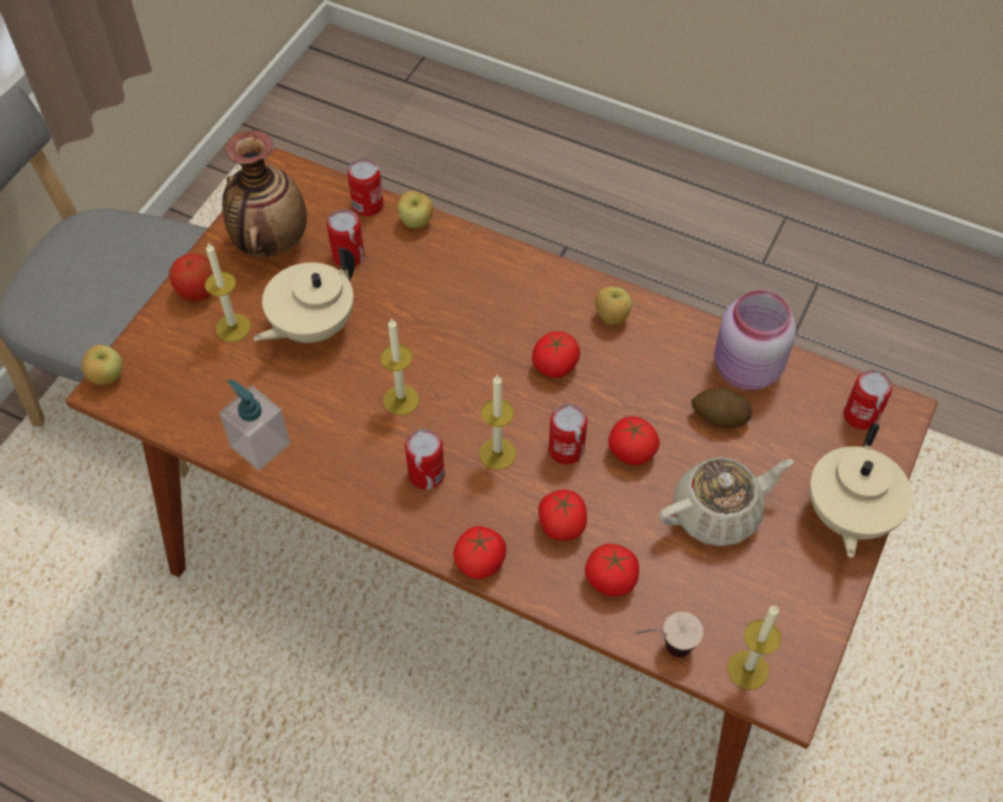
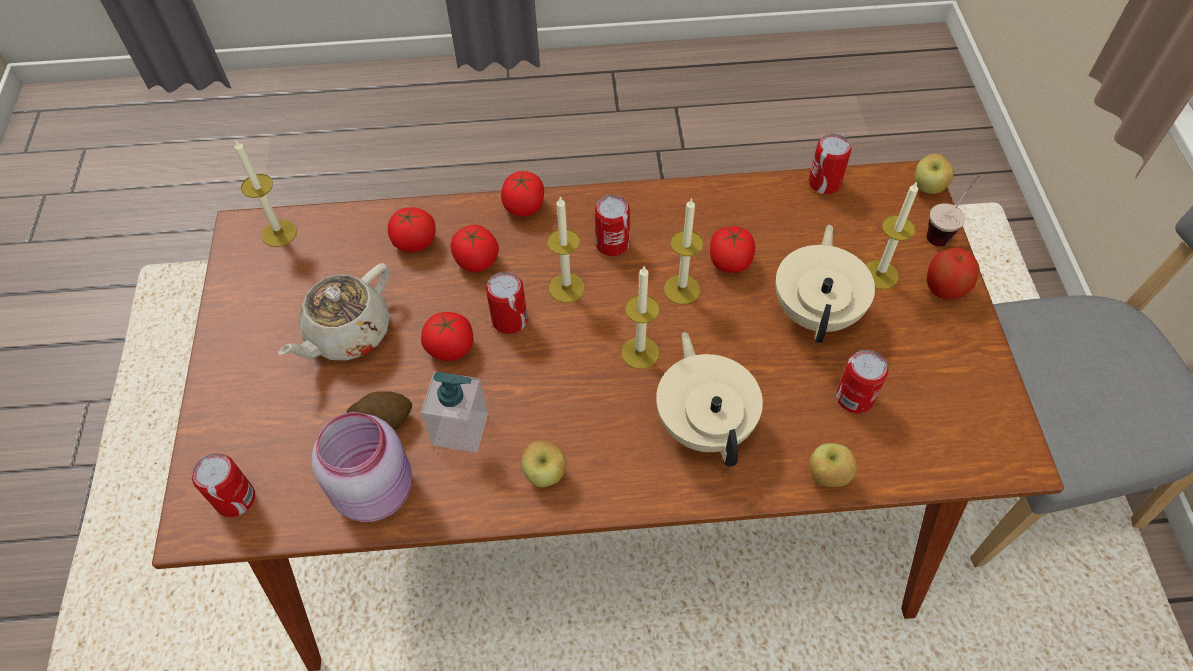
camera: 150 degrees right, 0 degrees up
soap dispenser [219,379,290,471] -> soap dispenser moved to [421,372,488,453]
vase [222,130,307,257] -> none
can [347,158,384,216] -> can moved to [808,134,852,194]
tomato [532,331,580,378] -> tomato moved to [710,226,755,273]
cup [635,612,703,658] -> cup moved to [927,175,980,246]
beige teapot [810,423,912,558] -> beige teapot moved to [656,332,763,467]
none -> candle [621,266,660,369]

